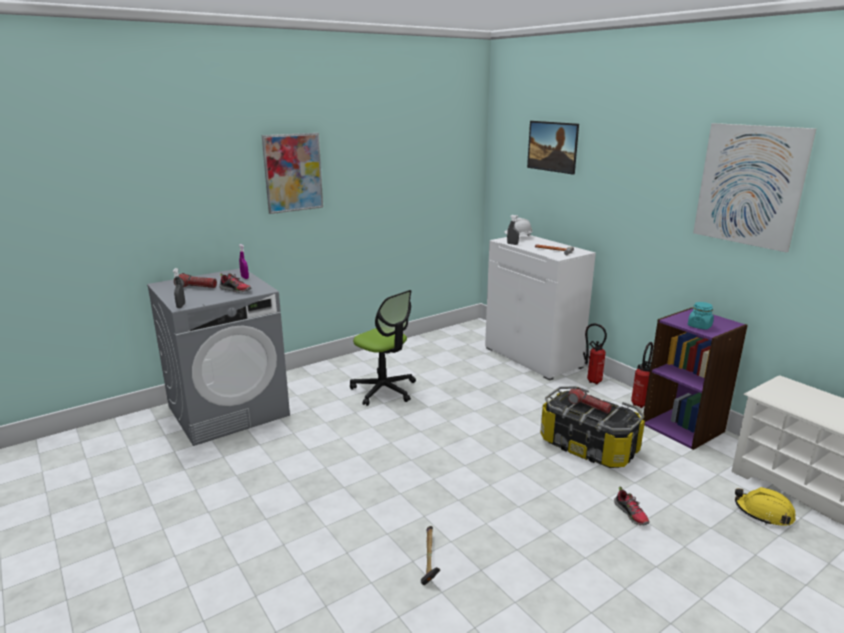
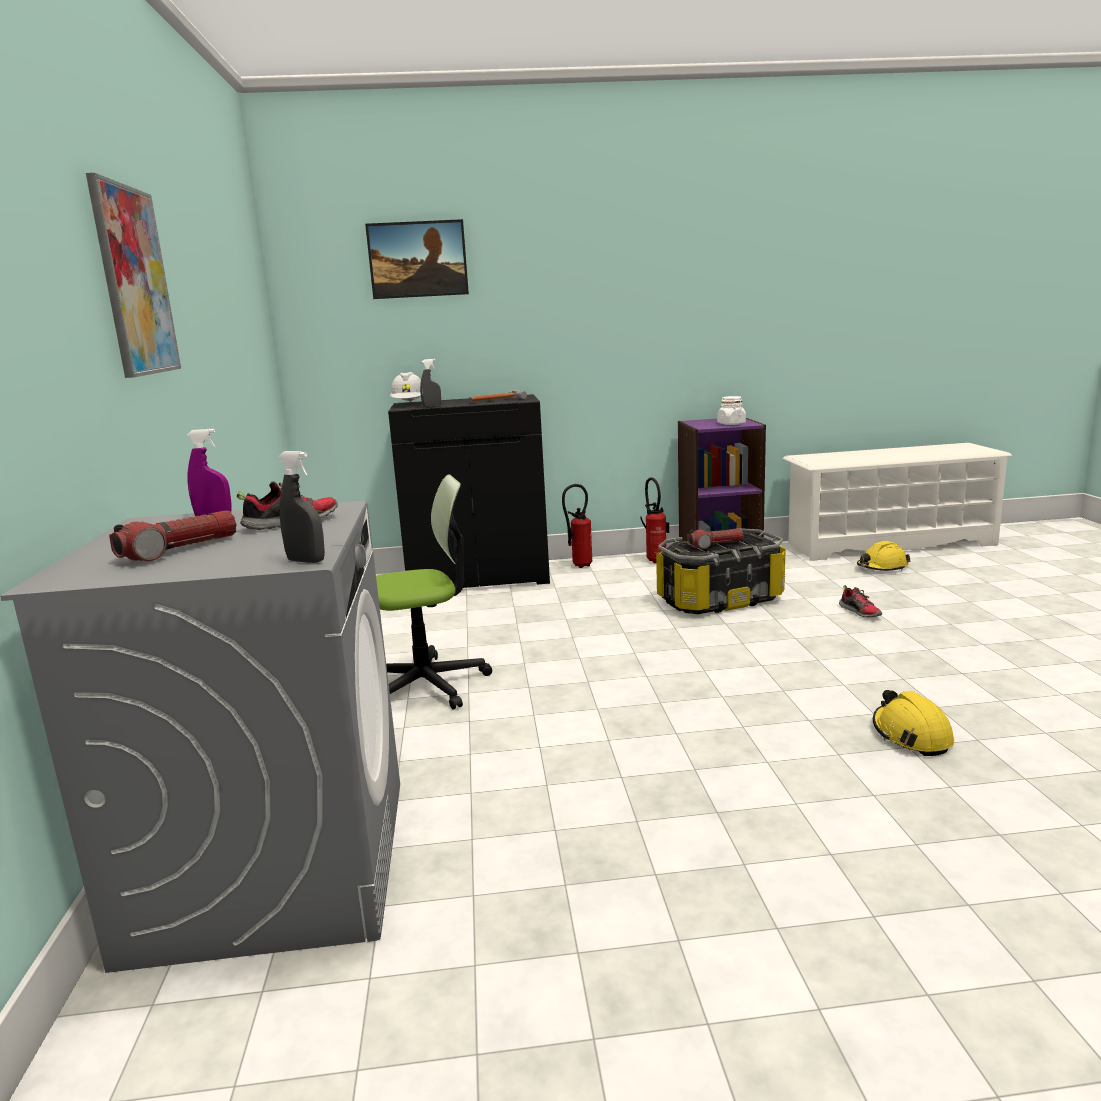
camera: 60 degrees left, 5 degrees down
hammer [421,526,440,585] -> yellow hard hat [873,690,955,756]
white cabinet [485,234,596,380] -> black cabinet [388,394,550,588]
shoe [614,486,650,525] -> shoe turned 60 degrees clockwise [839,585,882,618]
turquoise jar [688,302,714,330] -> white jar [717,396,746,425]
picture [693,123,816,253] -> none

